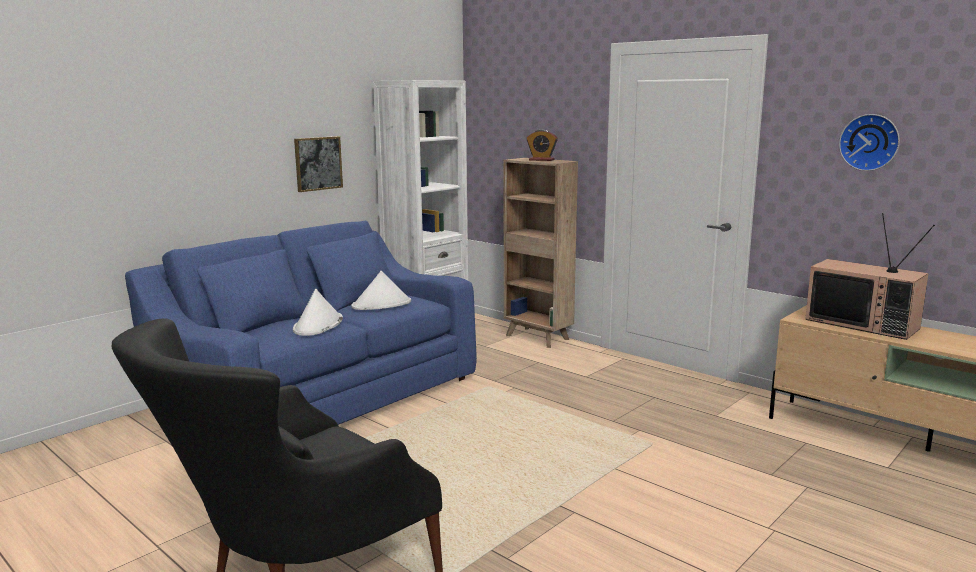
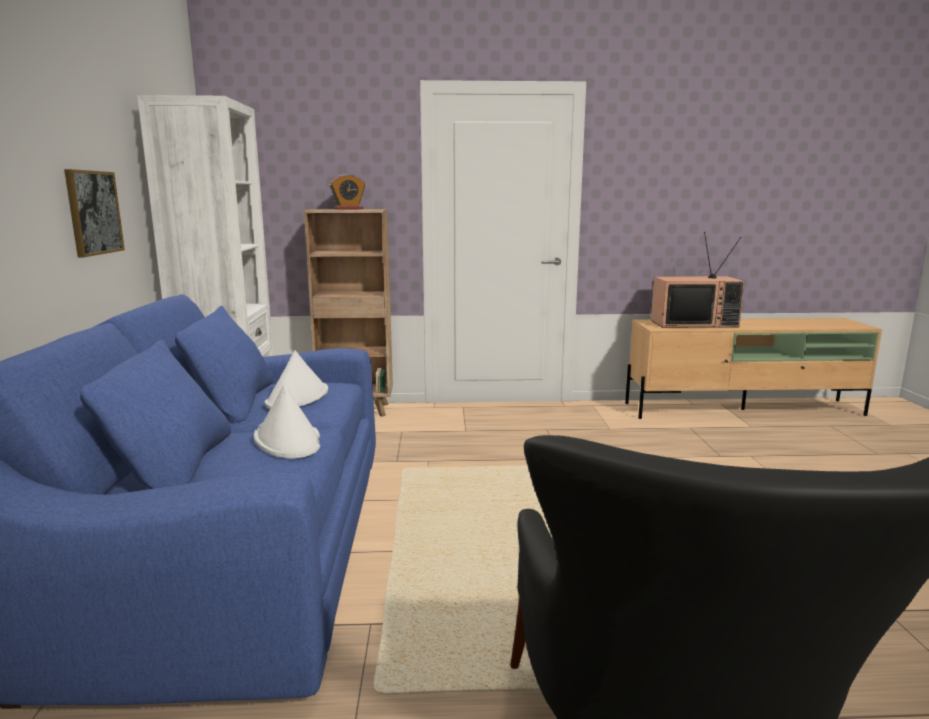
camera: 45 degrees left, 0 degrees up
wall clock [839,114,900,171] -> none

